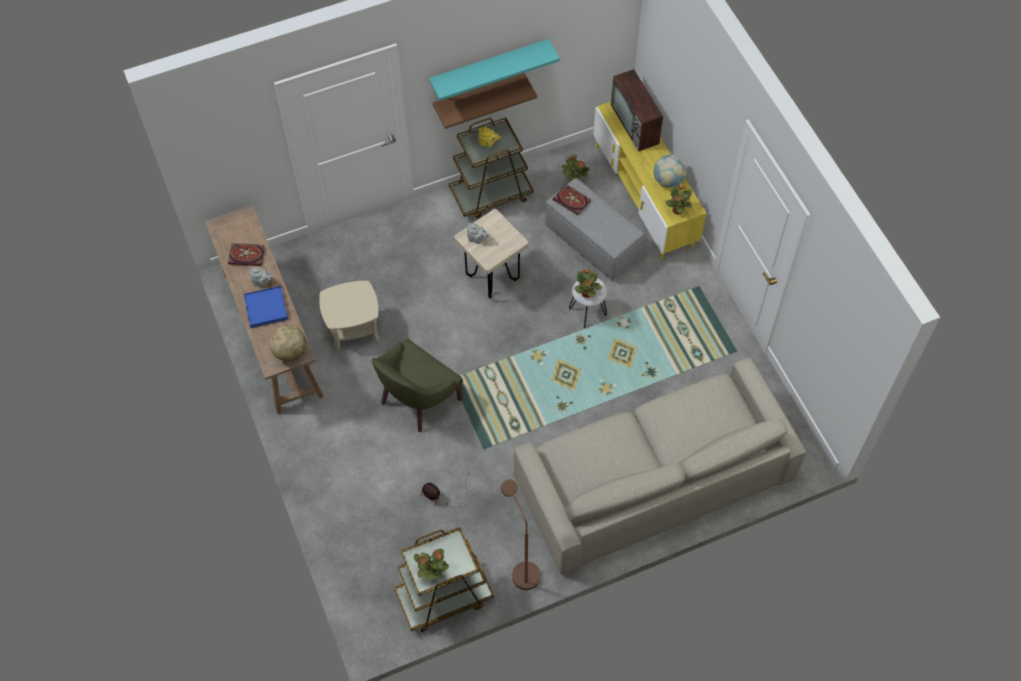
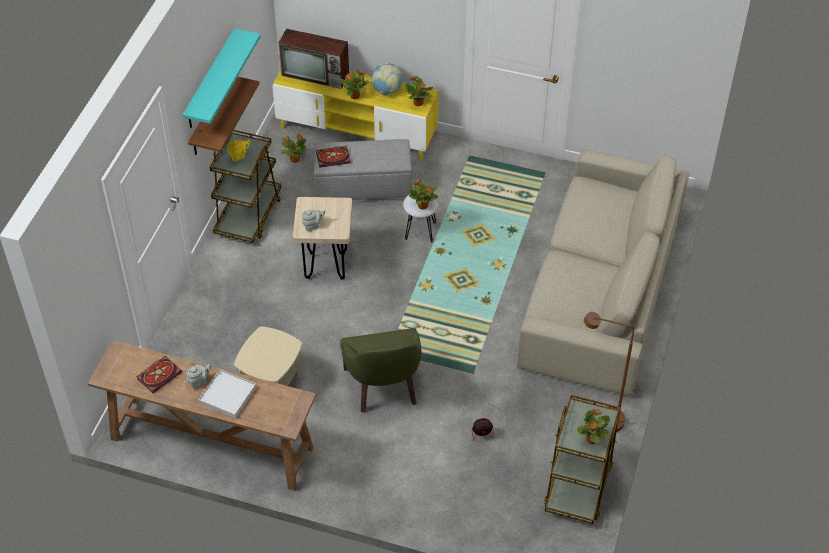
camera: 50 degrees left, 10 degrees down
blue tray [244,286,288,328] -> white tray [199,369,256,418]
globe [269,325,306,362] -> none
none -> potted plant [339,70,369,99]

